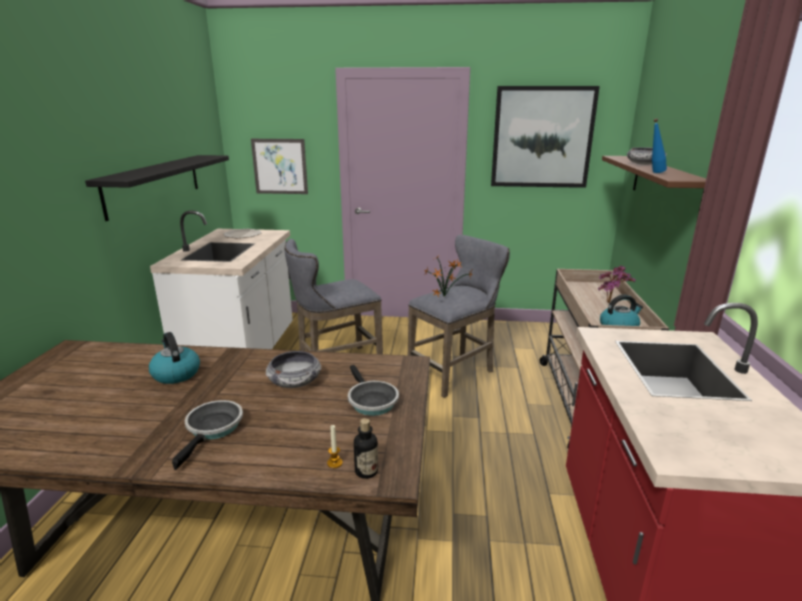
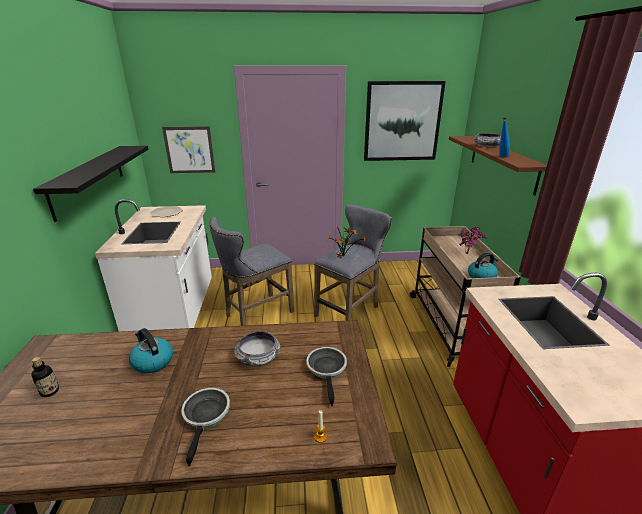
camera: 10 degrees left, 5 degrees up
frying pan [348,365,399,416] -> frying pan turned 150 degrees counterclockwise [306,347,347,406]
bottle [354,418,378,479] -> bottle moved to [32,357,59,397]

